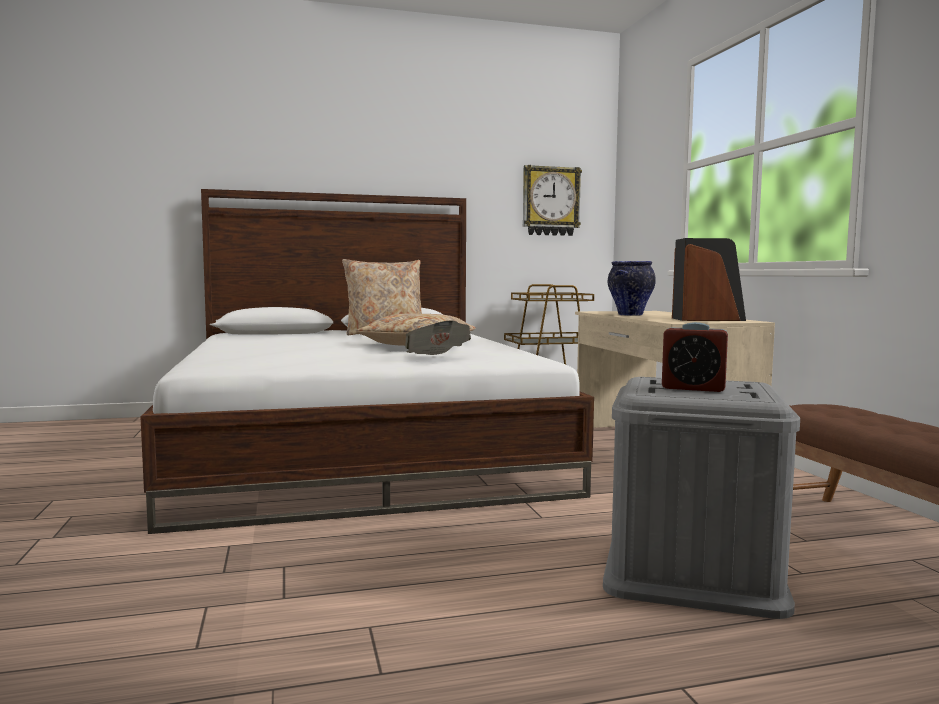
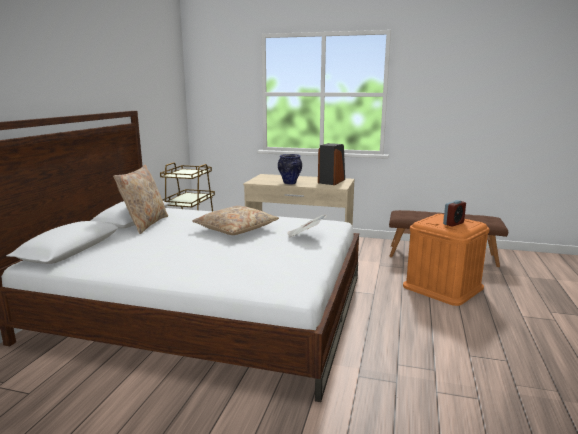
camera: 60 degrees left, 10 degrees up
wall clock [523,165,582,236] -> none
grey storage box [603,377,800,619] -> orange storage box [403,214,489,306]

